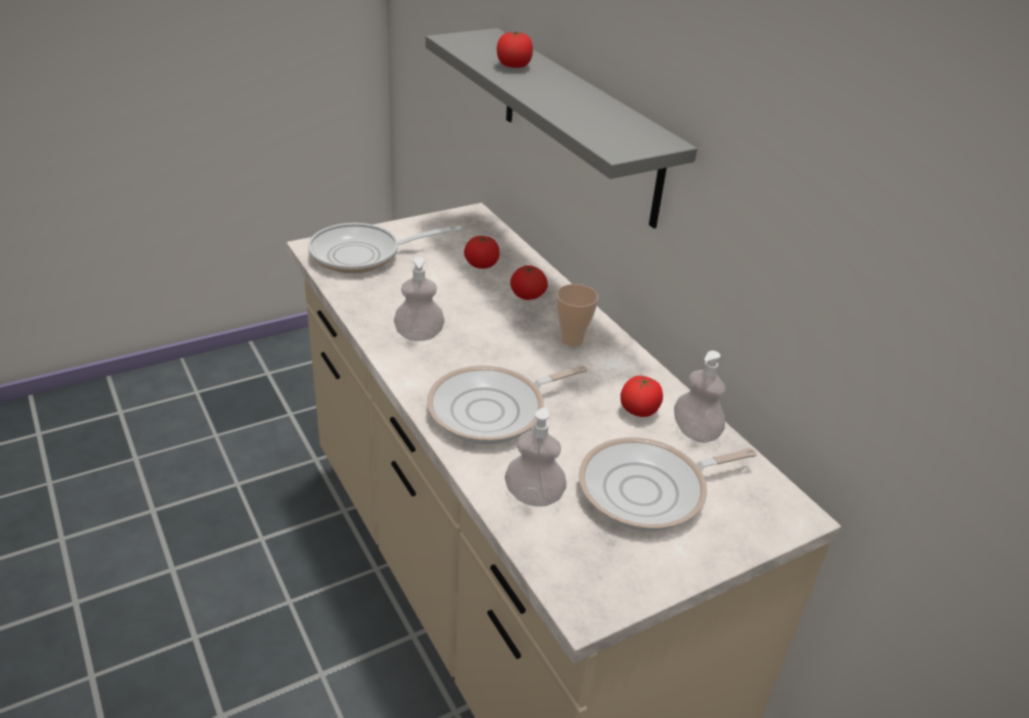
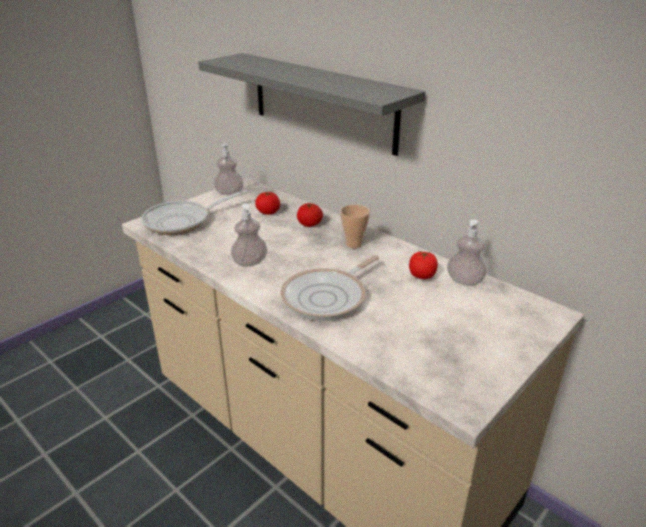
camera: 15 degrees left, 5 degrees down
tomato [497,32,533,68] -> none
soap dispenser [505,407,567,507] -> soap dispenser moved to [214,143,243,195]
frying pan [579,437,757,532] -> none

